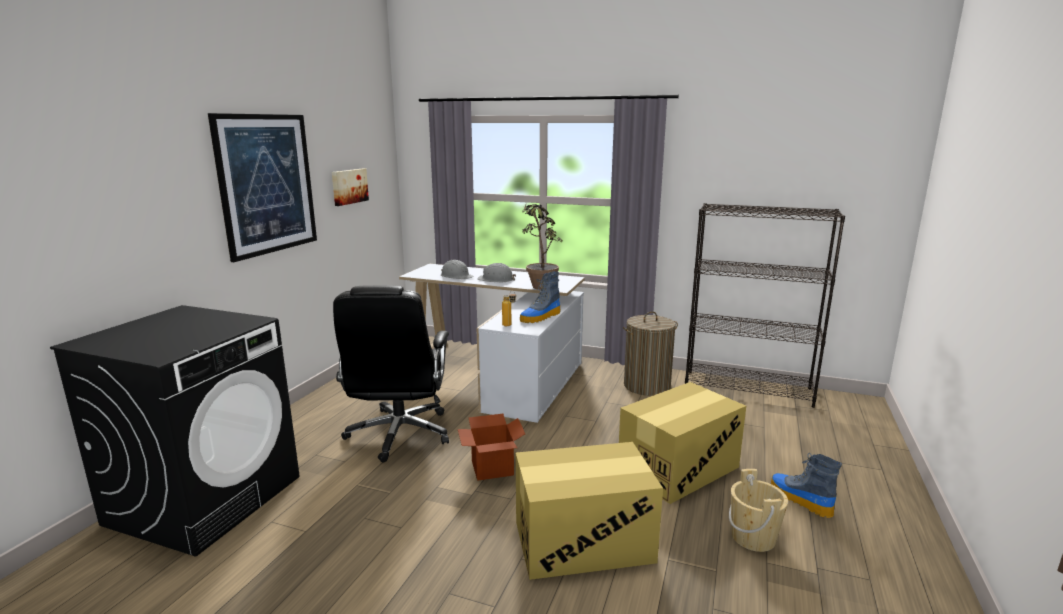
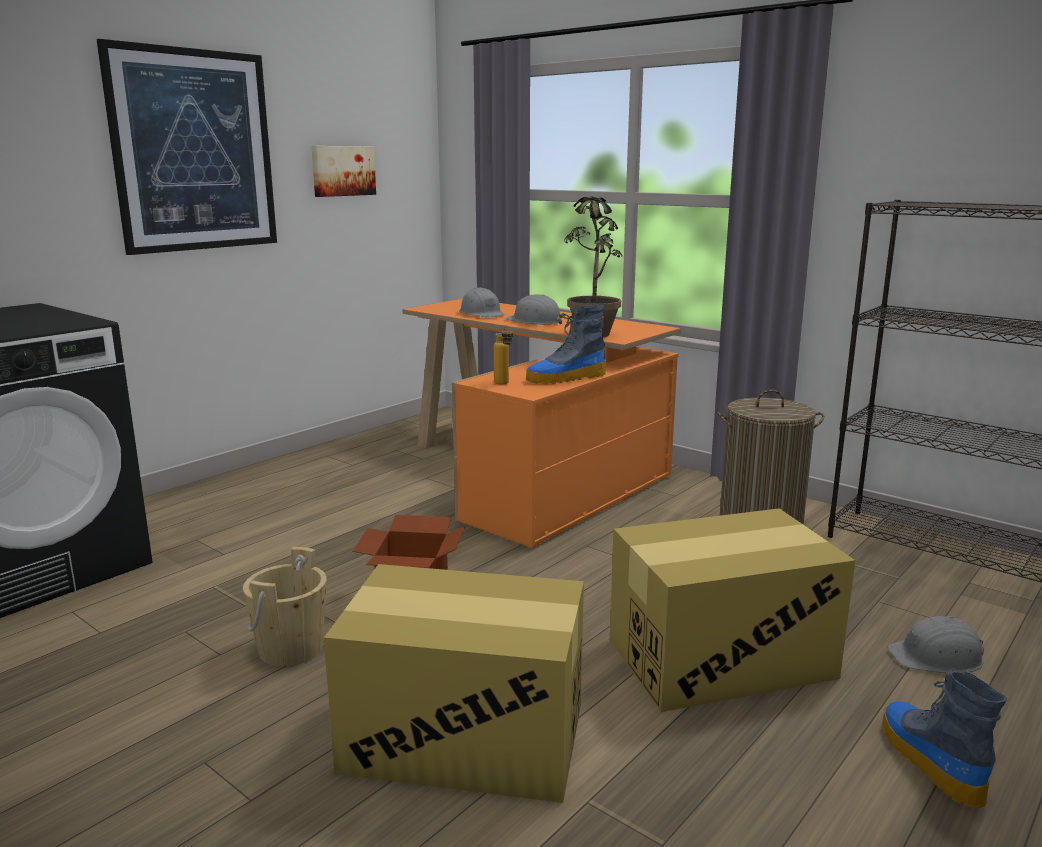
camera: 20 degrees right, 0 degrees up
black office chair [333,285,449,463] -> none
white desk [399,264,585,423] -> orange desk [402,299,681,548]
beige bucket [729,469,788,552] -> beige bucket moved to [243,547,327,666]
none -> grey hard hat [888,616,984,673]

